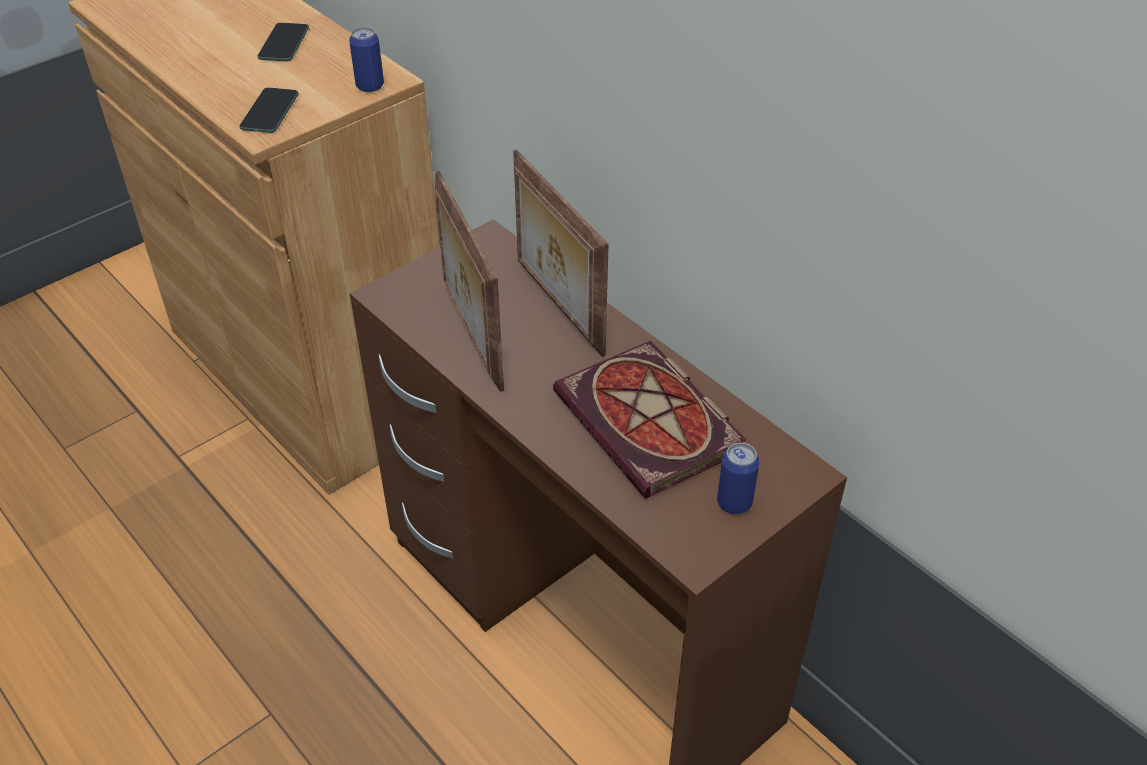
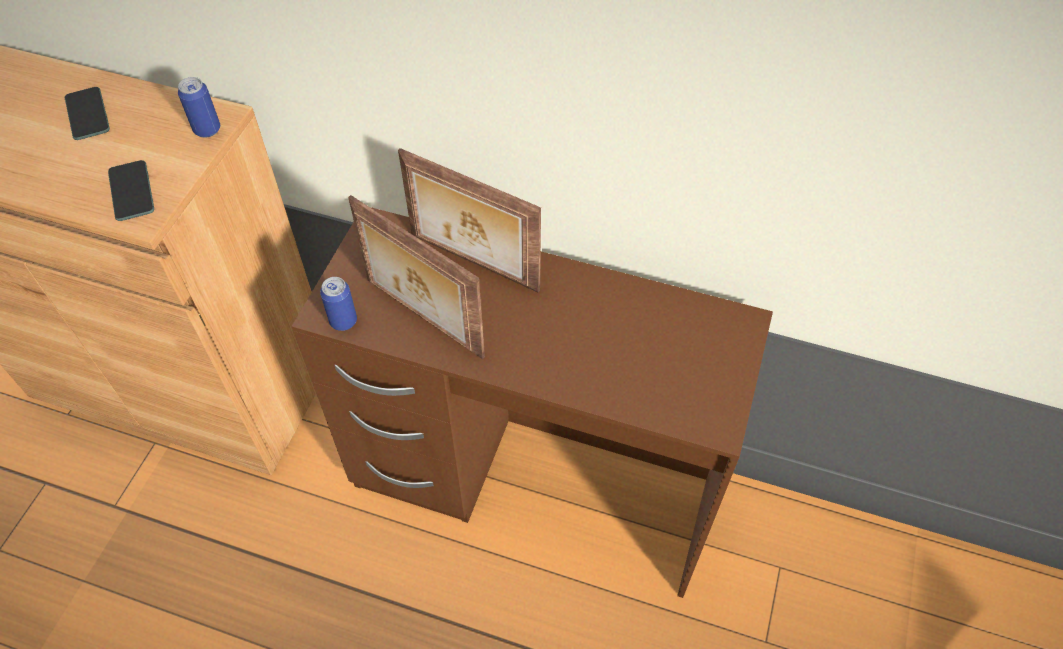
camera: 30 degrees left, 10 degrees up
book [553,340,746,499] -> none
can [717,443,760,514] -> can moved to [320,277,357,331]

